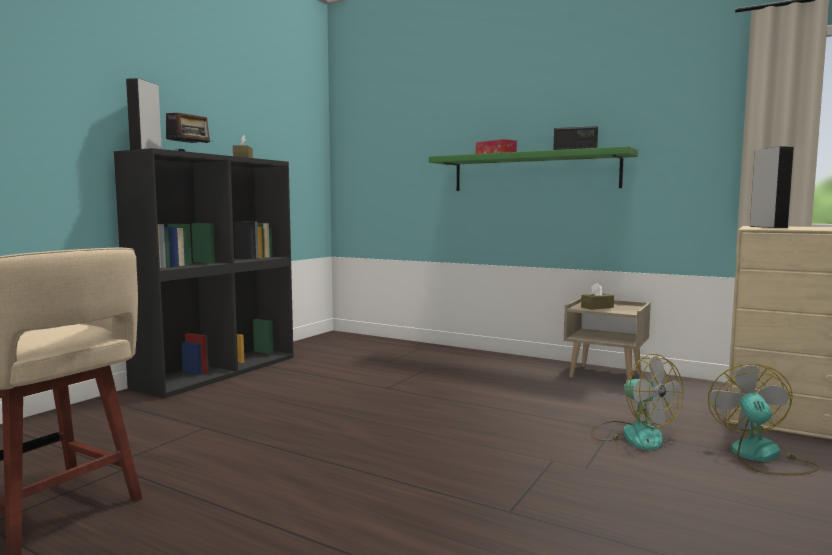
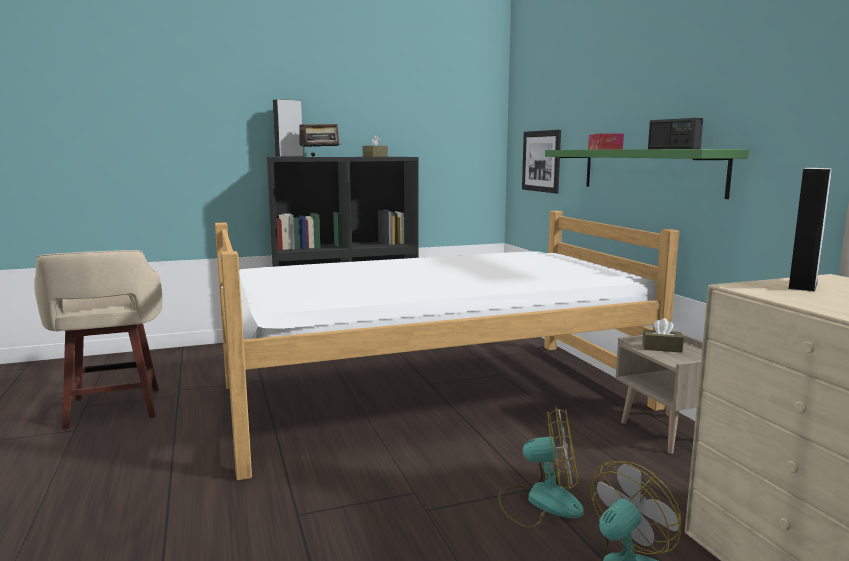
camera: 40 degrees right, 5 degrees up
fan [591,354,684,450] -> fan turned 90 degrees counterclockwise [498,406,584,528]
none -> bed [215,211,679,480]
none -> picture [522,130,561,193]

